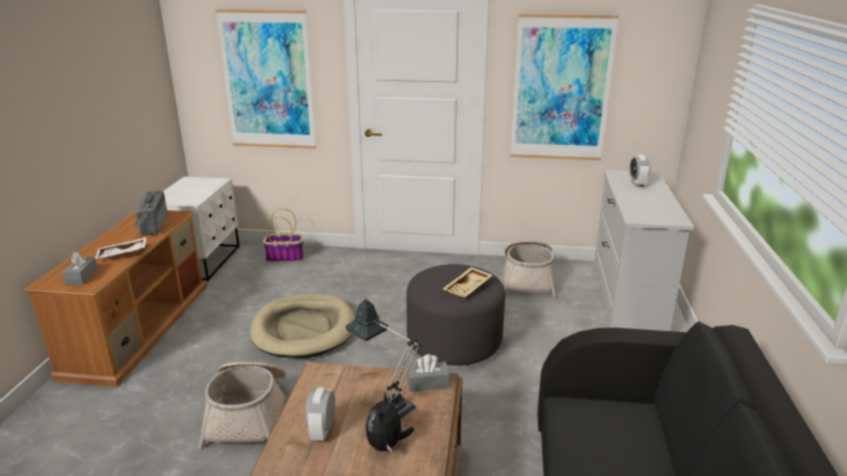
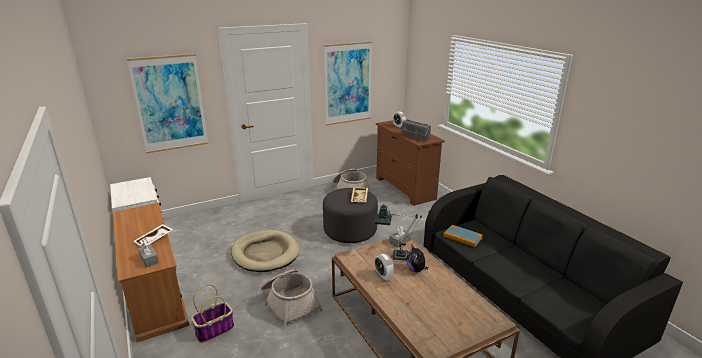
camera: 35 degrees left, 0 degrees up
radio [134,190,168,235] -> radio moved to [400,119,431,141]
basket [263,208,304,263] -> basket moved to [191,285,234,343]
white dresser [593,170,694,331] -> brown dresser [376,120,445,206]
none -> book [443,225,483,247]

